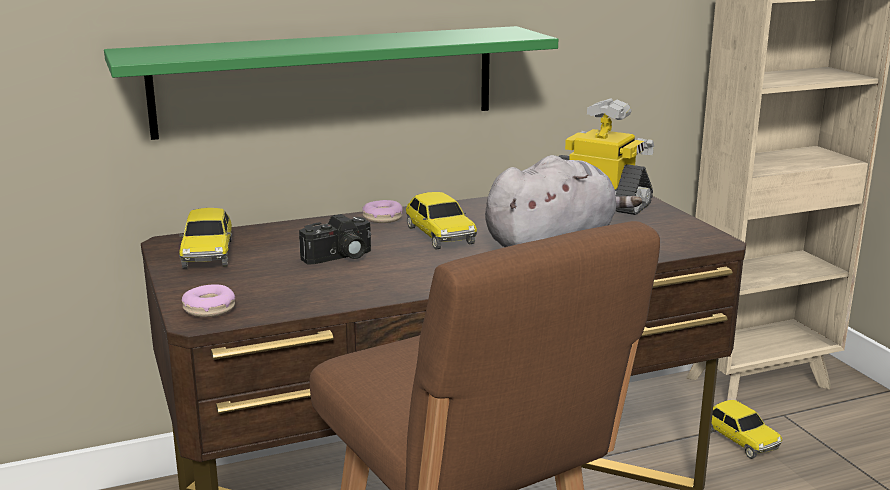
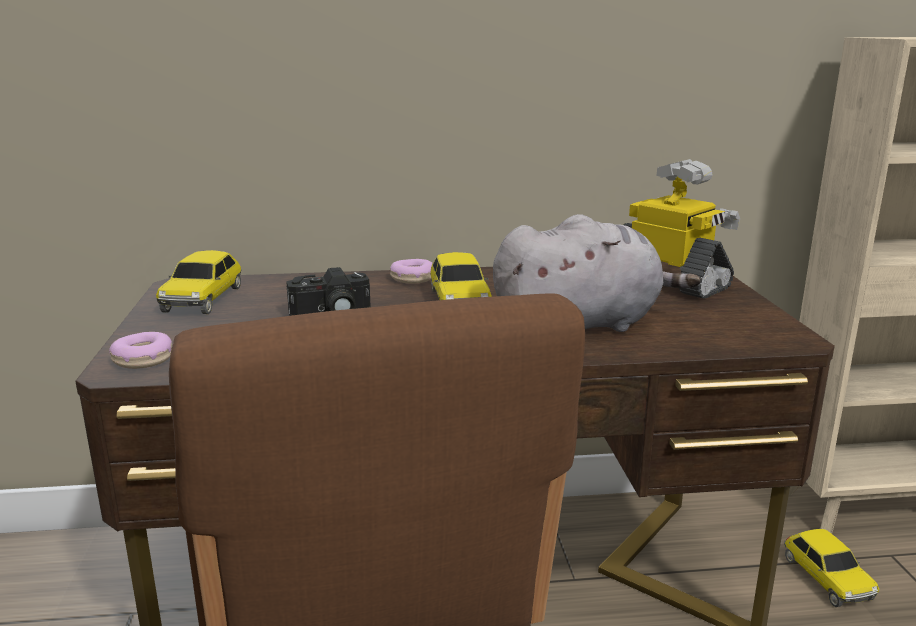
camera: 15 degrees right, 0 degrees up
green shelf [104,26,558,140] -> none

